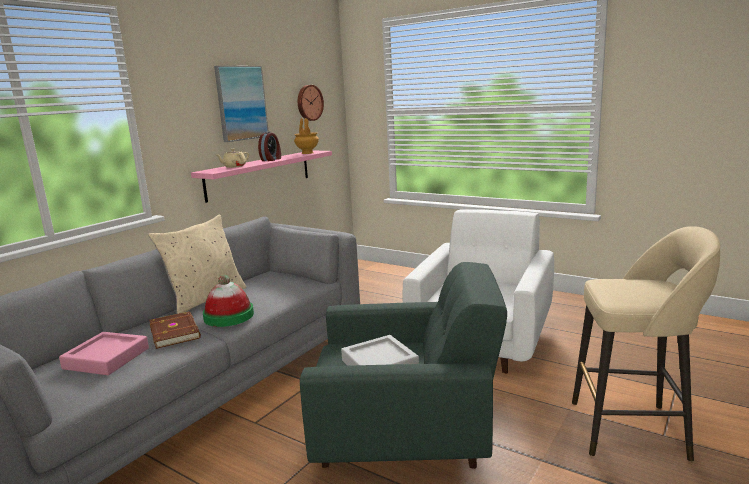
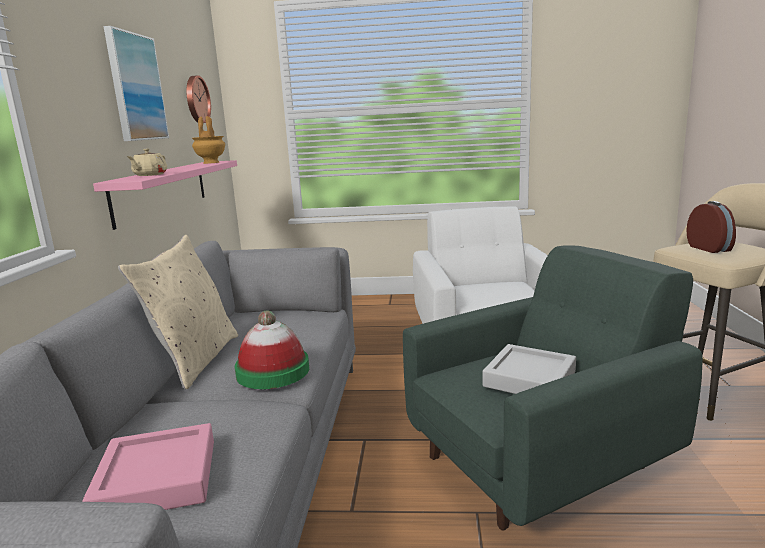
camera: 30 degrees left, 0 degrees up
brown book [149,311,201,349] -> none
alarm clock [258,131,281,161] -> alarm clock moved to [686,201,736,253]

